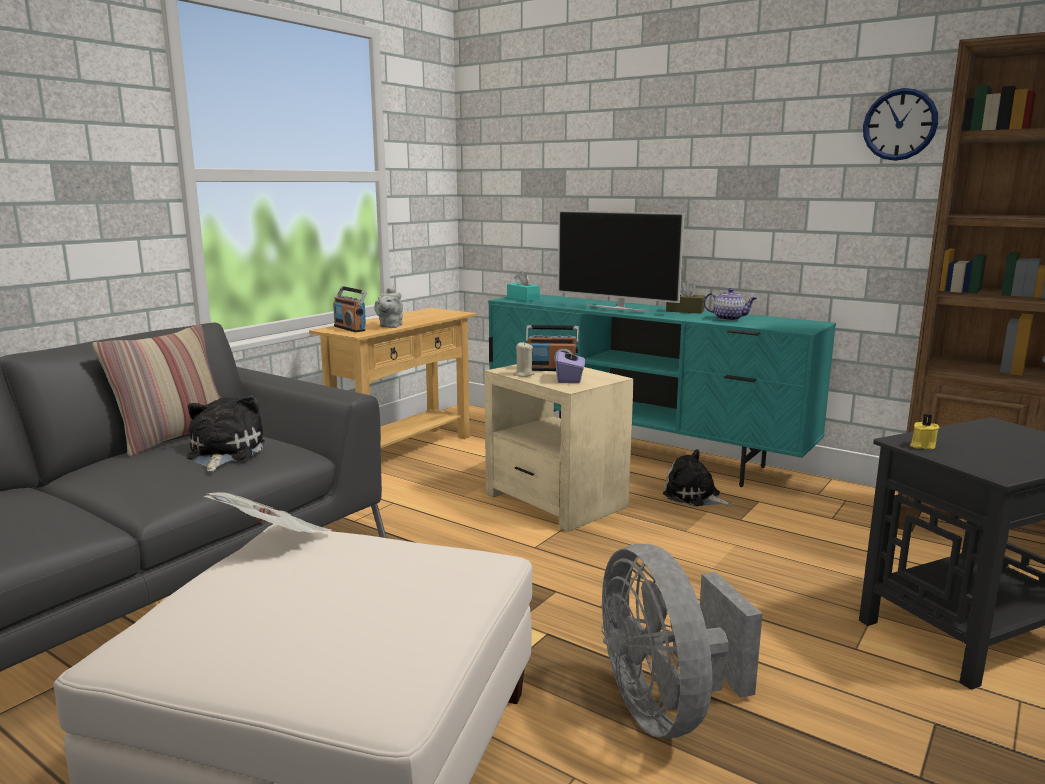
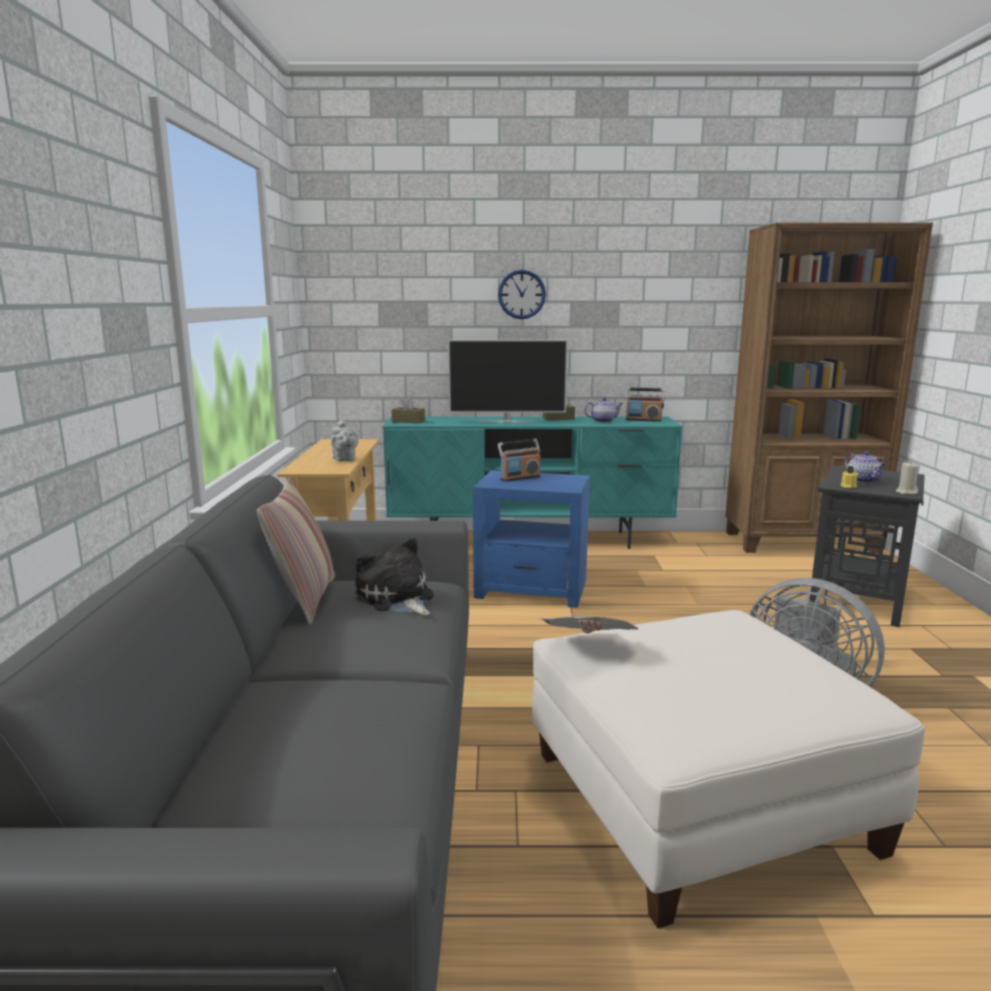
camera: 35 degrees left, 0 degrees up
radio [333,286,367,332] -> radio moved to [625,388,665,422]
beige side table [484,364,634,532] -> blue side table [473,470,590,608]
turquoise tissue box [507,271,540,301] -> brown tissue box [391,397,425,424]
beige candle [513,342,535,377] -> beige candle moved to [896,462,919,495]
purple tissue box [555,345,585,383] -> none
plush toy [663,449,733,506] -> none
wall clock [863,88,938,161] -> wall clock moved to [498,270,546,319]
none -> teapot [844,451,887,483]

